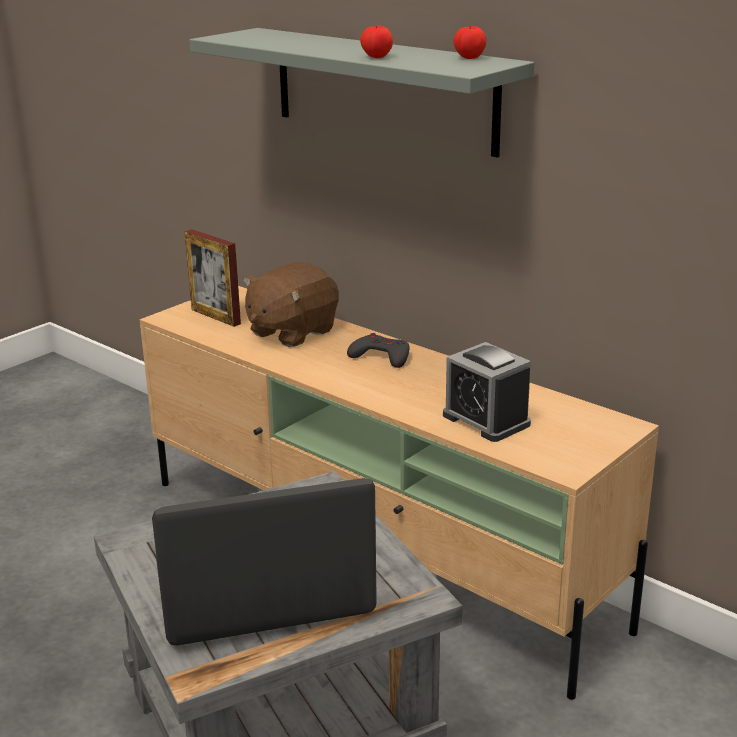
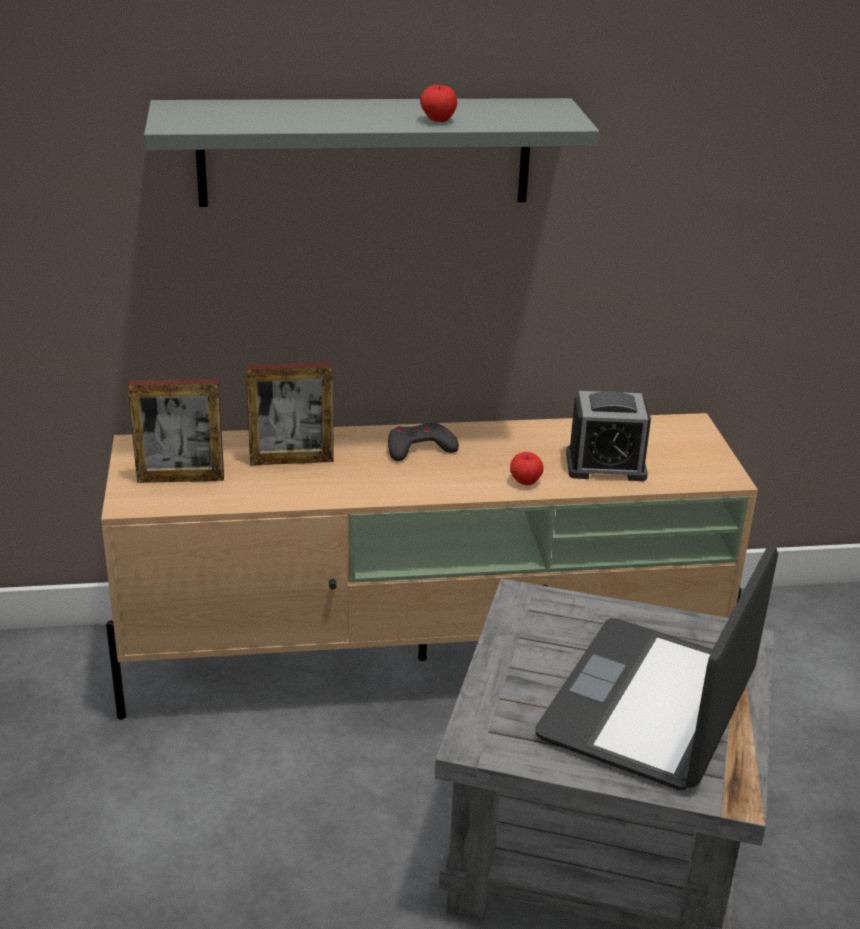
camera: 50 degrees left, 5 degrees up
brown plush toy [243,262,339,347] -> picture frame [246,362,334,465]
apple [453,26,487,59] -> apple moved to [510,452,543,485]

